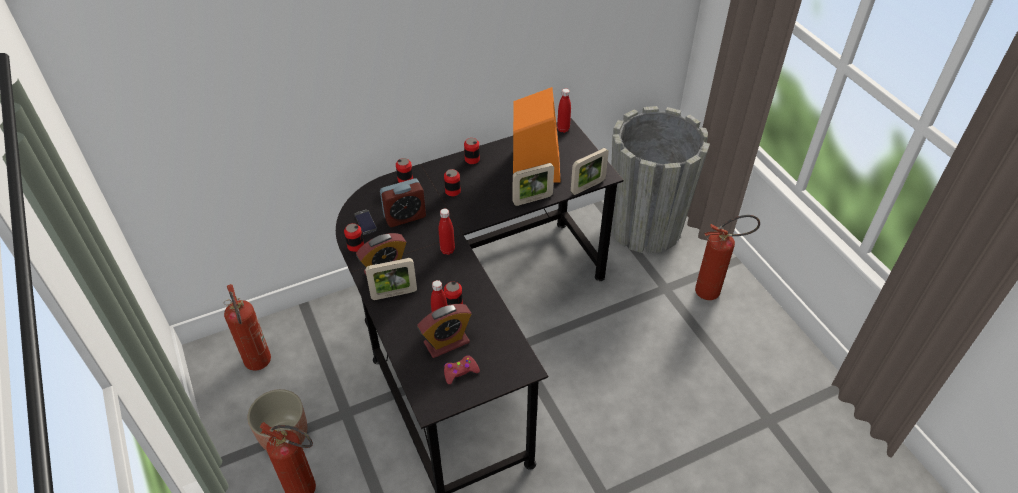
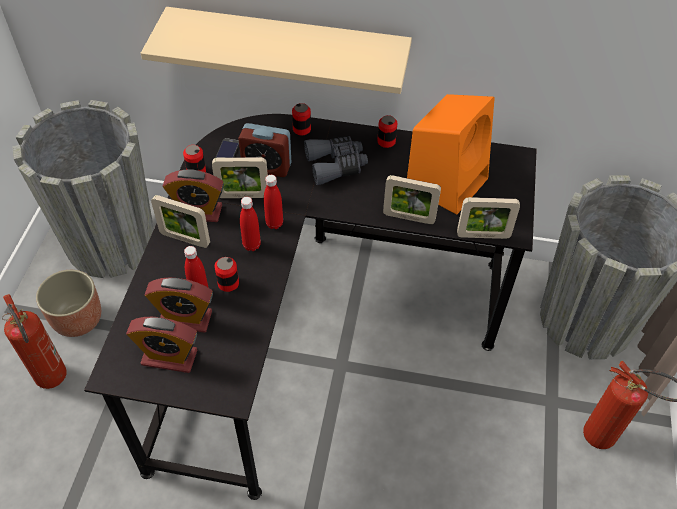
camera: 35 degrees right, 5 degrees up
fire extinguisher [224,284,271,371] -> grey planter [12,100,154,278]
can [444,169,461,196] -> grey binoculars [304,136,368,185]
red game controller [444,355,480,384] -> alarm clock [126,317,197,373]
red bottle [557,89,571,133] -> red bottle moved to [240,197,261,251]
none -> beige shelf [141,7,412,94]
none -> picture frame [212,157,268,198]

